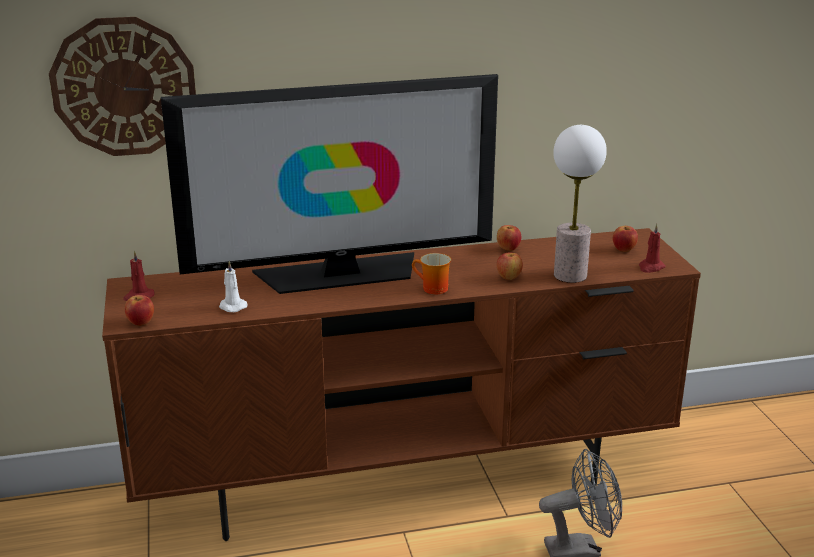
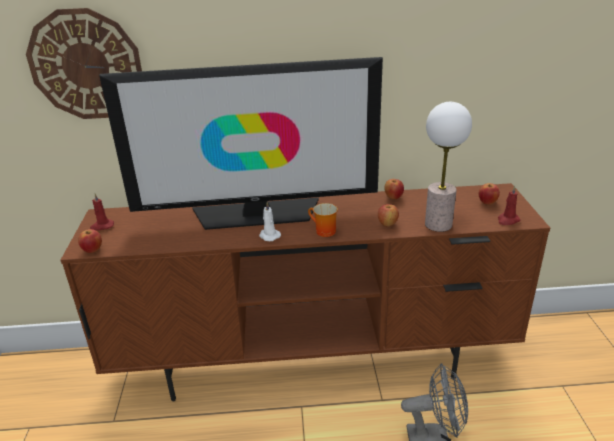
camera: 10 degrees right, 5 degrees up
white candle [219,261,248,312] -> white candle moved to [259,202,281,241]

